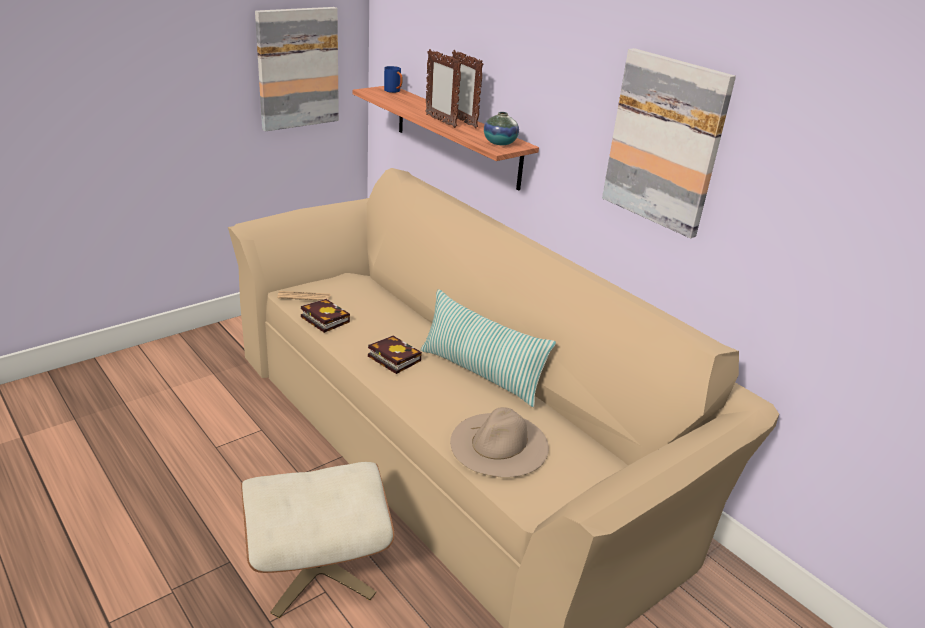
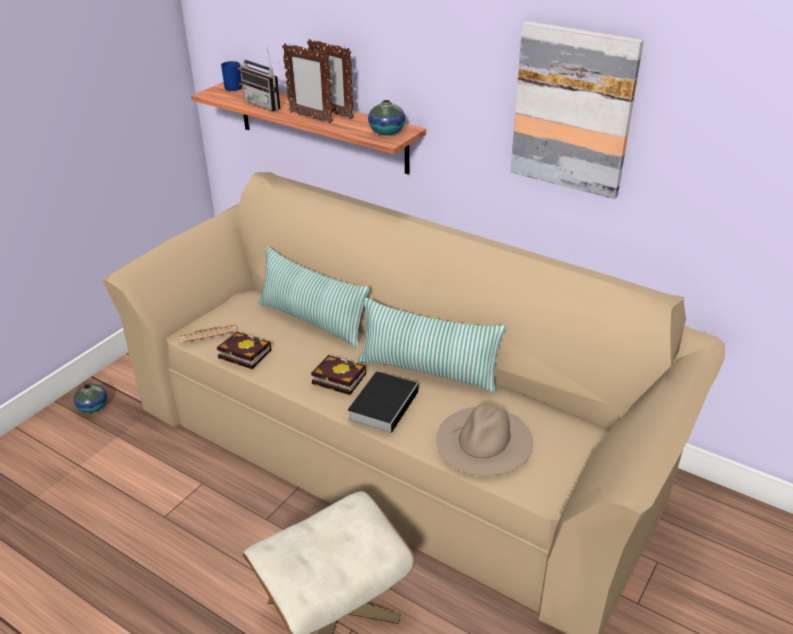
camera: 15 degrees left, 5 degrees up
picture [255,7,339,132] -> none
none -> vase [74,384,107,413]
none -> radio [240,47,280,111]
none -> pillow [258,246,370,348]
none -> book [348,372,420,433]

